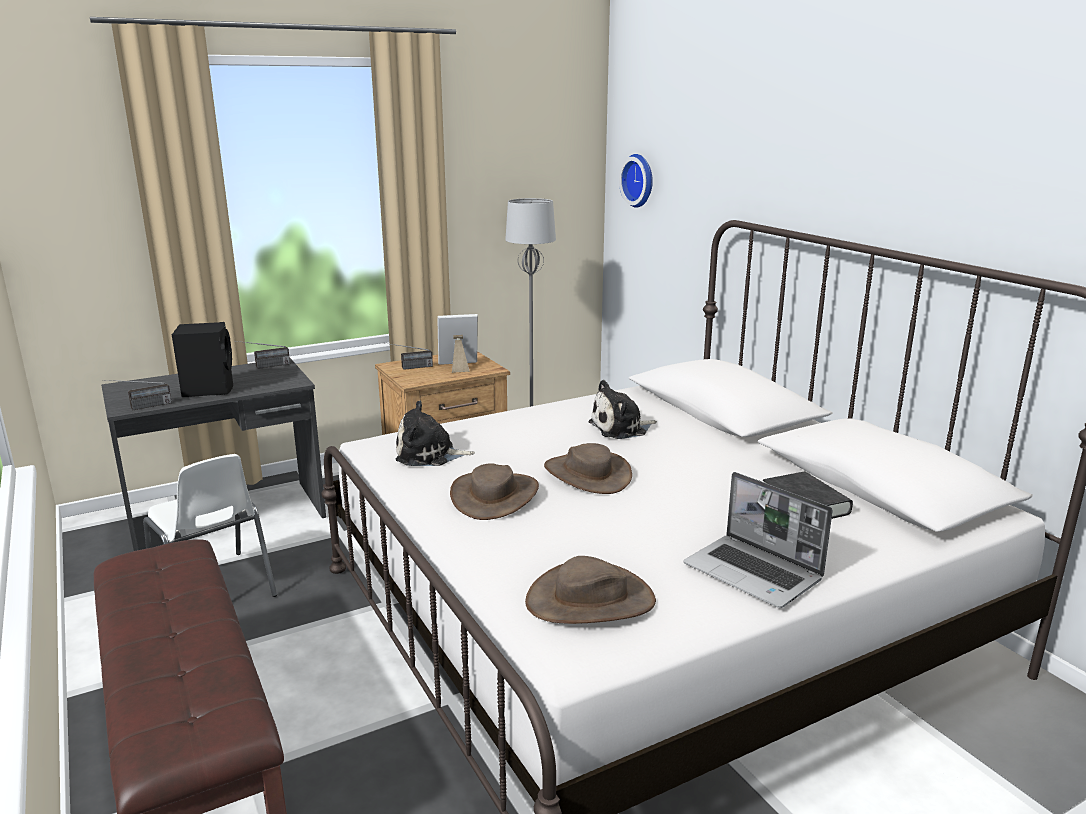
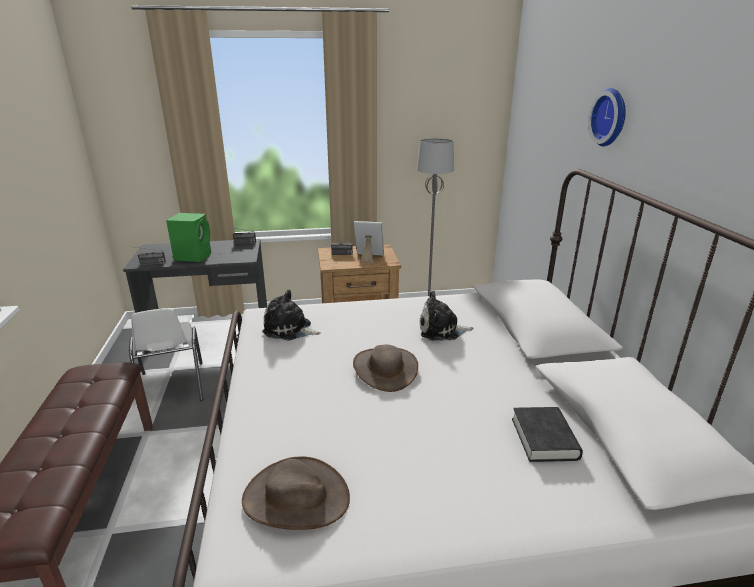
camera: 20 degrees right, 5 degrees up
black speaker [172,322,233,397] -> green speaker [166,213,211,262]
brown hat [450,464,539,520] -> none
wall clock [619,154,653,208] -> wall clock moved to [588,88,626,146]
laptop [683,472,833,608] -> none

